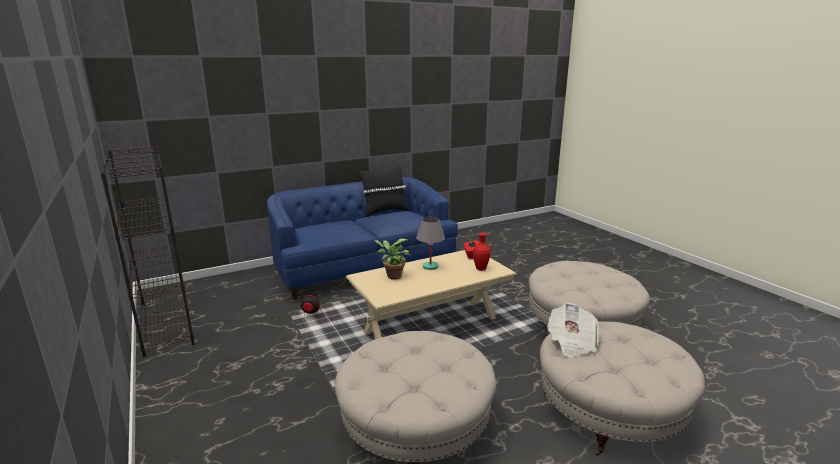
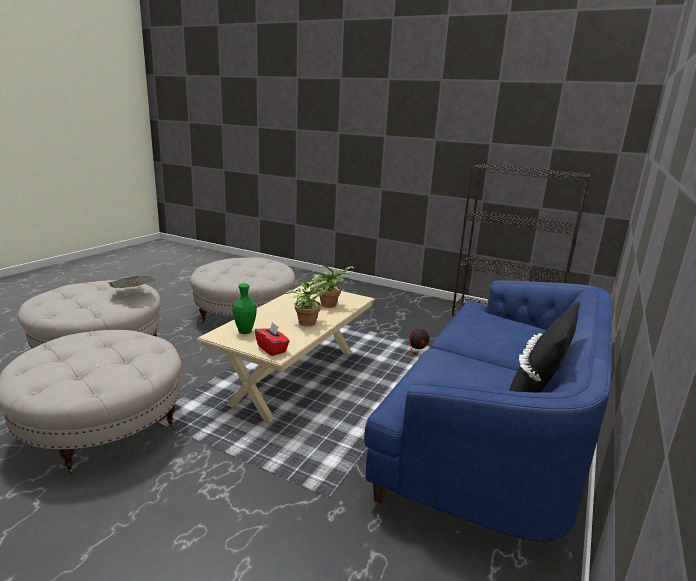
camera: 145 degrees right, 0 degrees up
grey table lamp [416,217,445,270] -> potted plant [286,275,327,326]
red vase [473,233,491,271] -> green vase [232,284,257,334]

